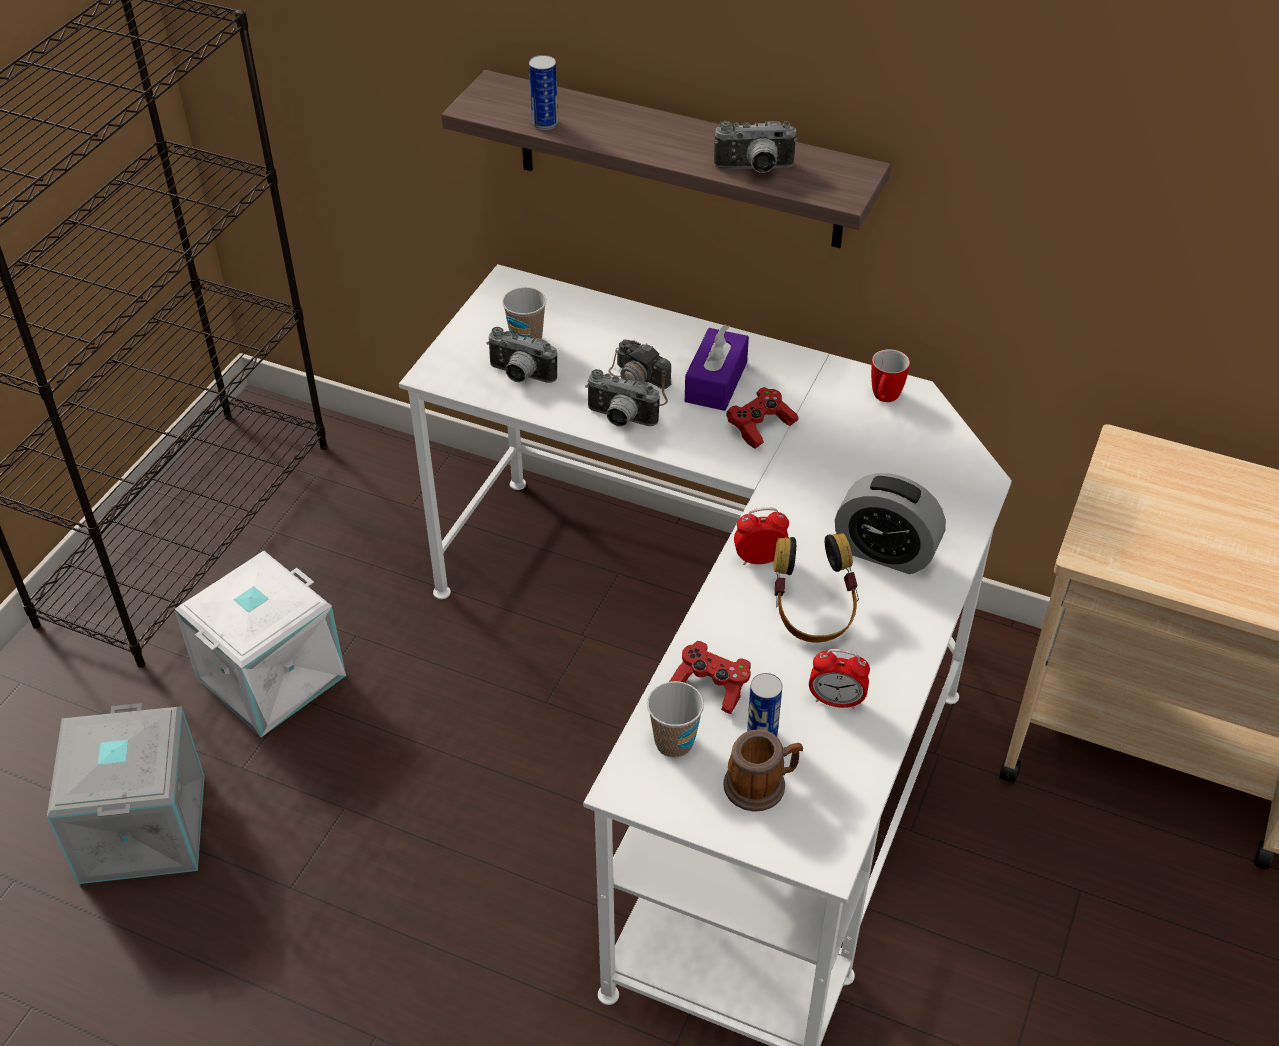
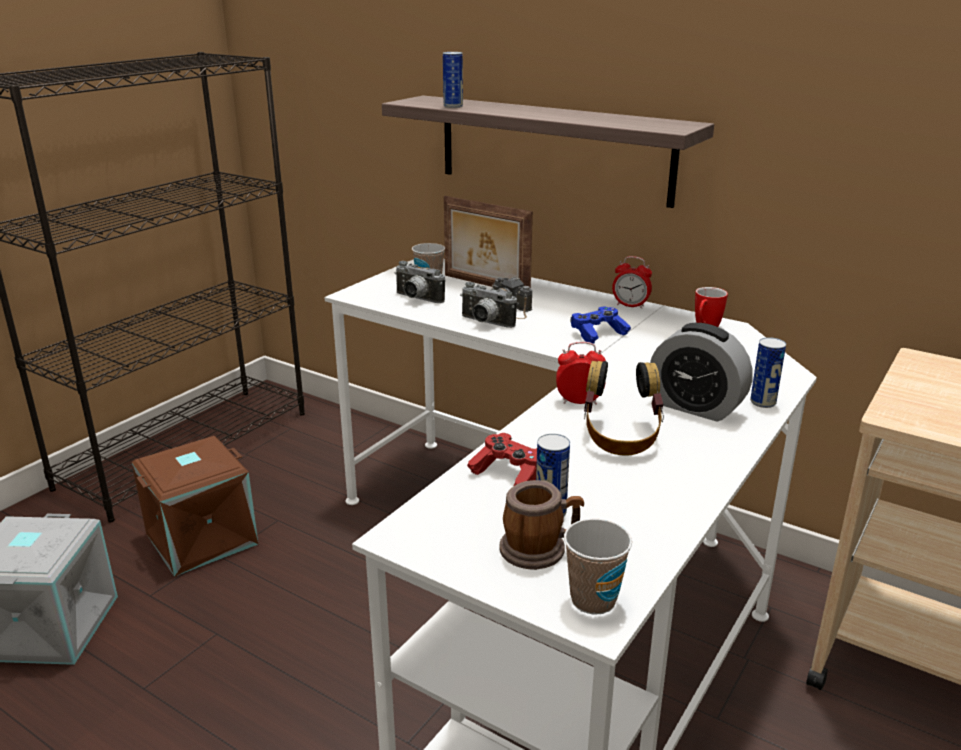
camera: 10 degrees right, 20 degrees down
white storage box [175,551,346,737] -> brown storage box [132,436,258,577]
cup [647,681,704,758] -> cup moved to [564,519,632,615]
purple tissue box [685,324,749,411] -> none
camera [714,121,798,173] -> none
red game controller [727,387,799,449] -> blue game controller [570,306,631,343]
alarm clock [809,649,870,709] -> alarm clock moved to [612,256,652,309]
none -> picture frame [444,196,533,288]
none -> can [750,337,786,408]

